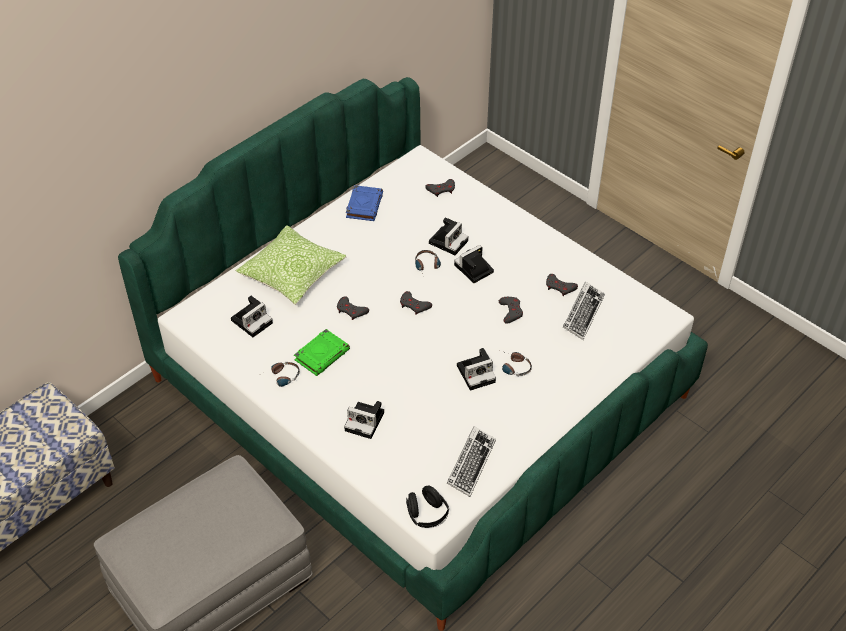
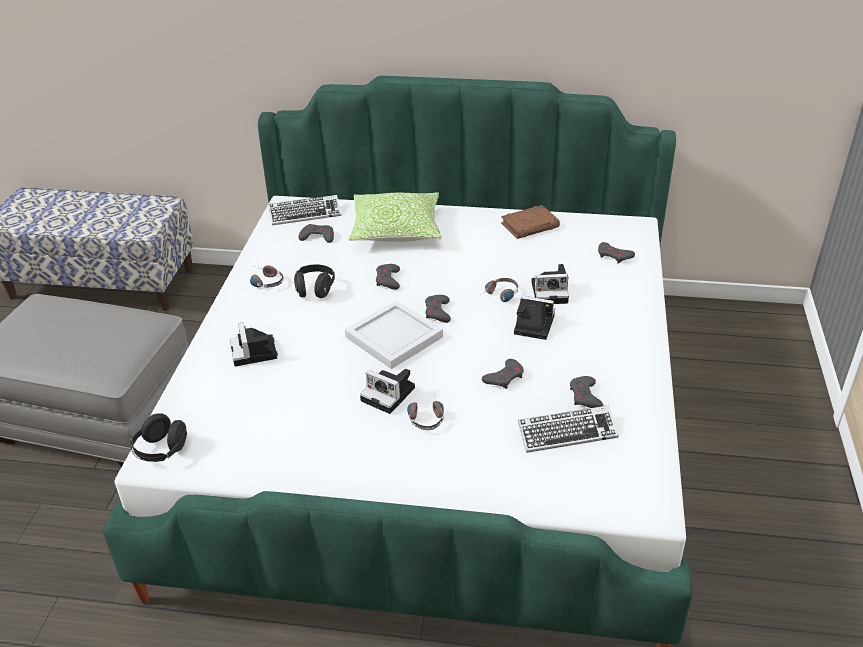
camera: 55 degrees right, 10 degrees down
camera [231,296,273,337] -> grey game controller [299,224,334,243]
green book [294,329,350,376] -> black headphones [294,264,335,298]
blue book [346,185,383,221] -> brown book [501,205,560,239]
keyboard [447,426,496,497] -> keyboard moved to [268,195,341,225]
none -> white tray [345,300,443,369]

